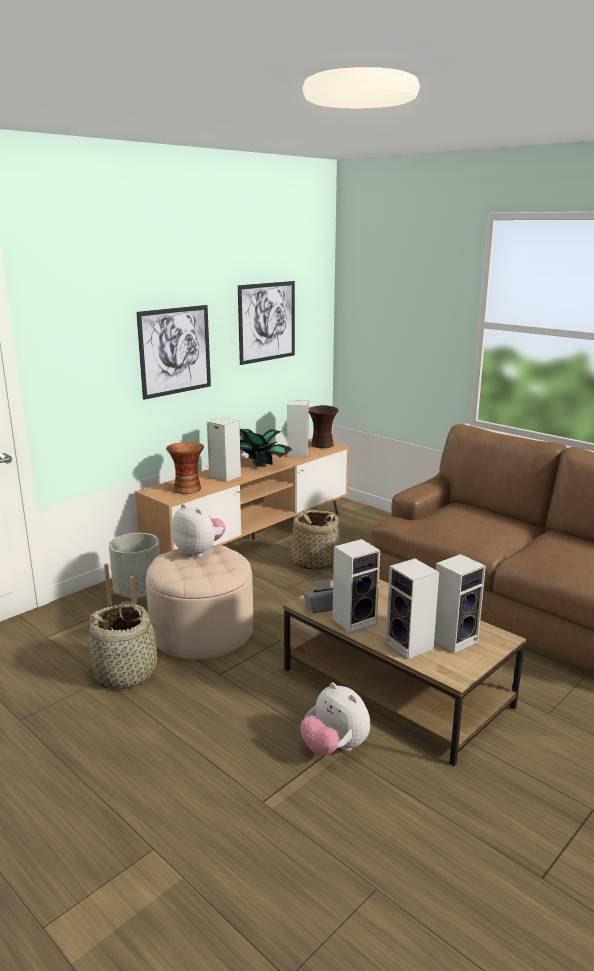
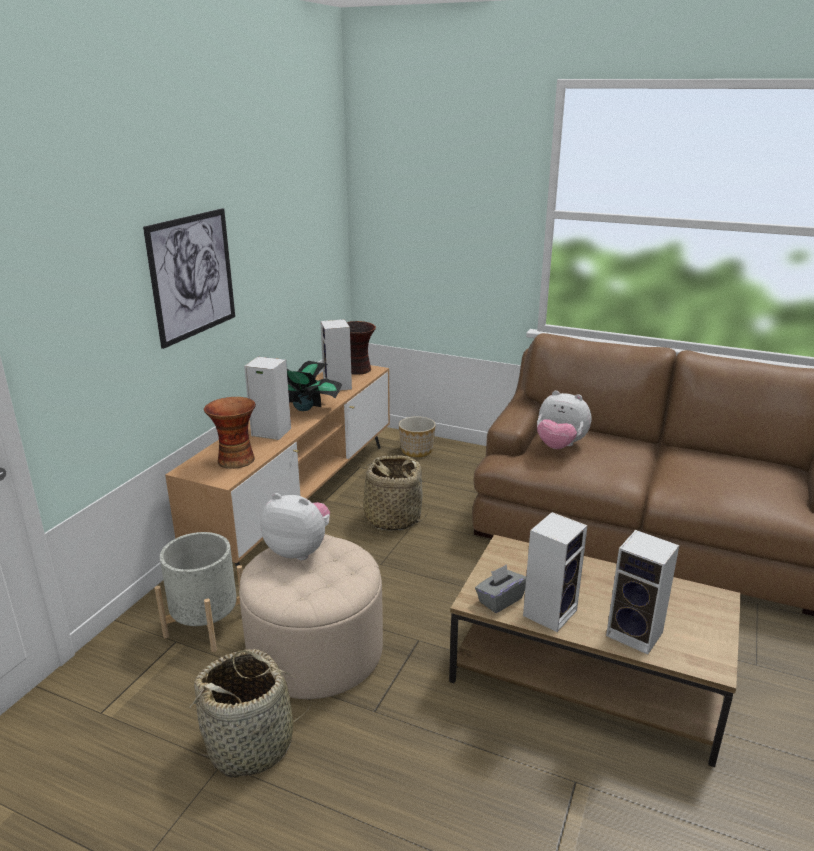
camera: 20 degrees left, 5 degrees up
picture [238,281,295,365] -> none
plush toy [301,683,370,756] -> plush toy moved to [537,390,591,449]
speaker [434,554,486,653] -> none
none -> planter [399,416,436,457]

